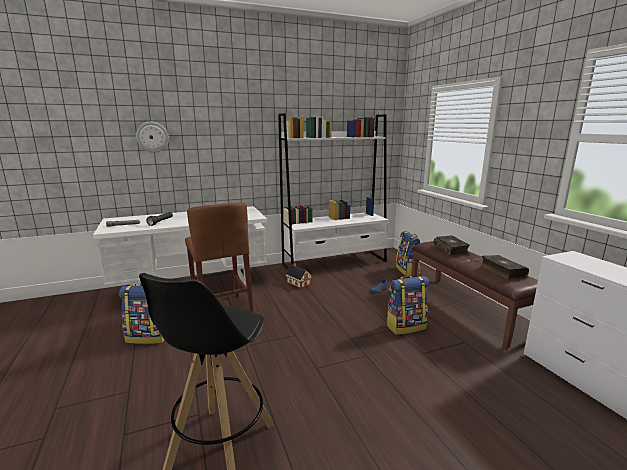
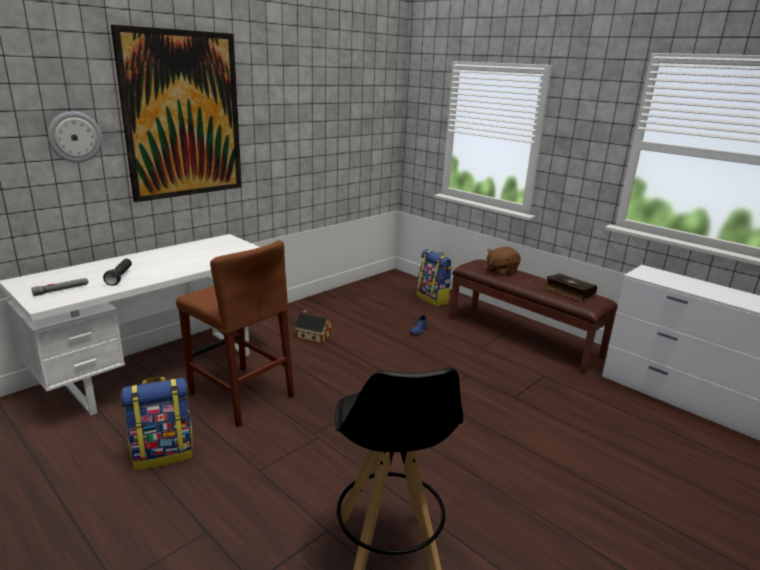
camera: 25 degrees left, 5 degrees up
white bookcase [278,113,389,270] -> none
backpack [386,276,429,335] -> none
book [434,235,470,256] -> brown plush toy [487,247,521,275]
none -> picture [111,25,242,202]

